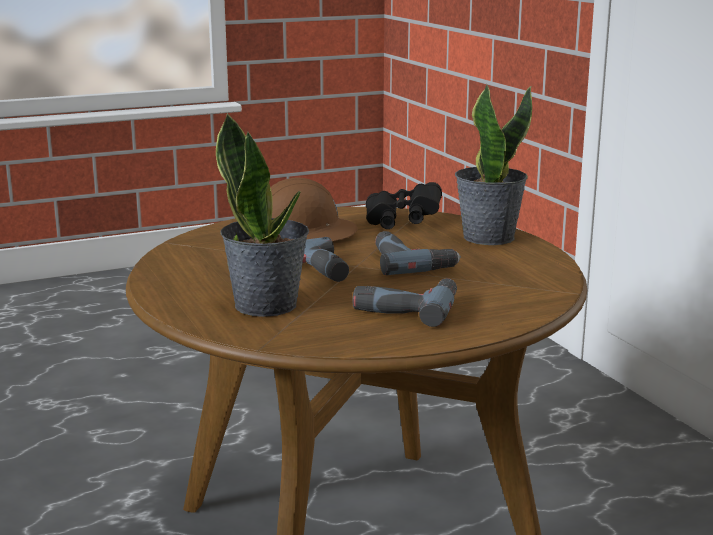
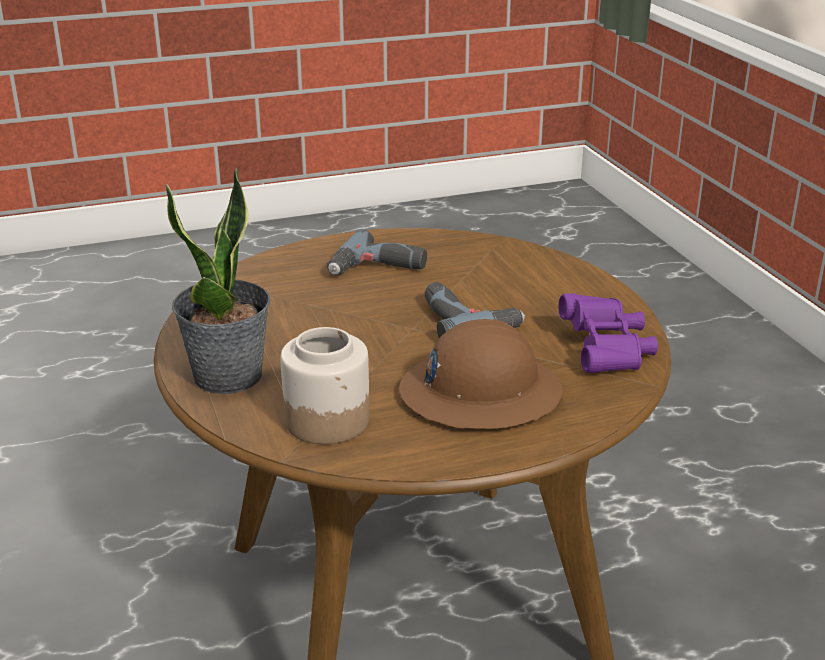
camera: 175 degrees left, 10 degrees up
potted plant [216,113,309,317] -> none
black binoculars [366,182,442,229] -> jar [280,327,370,444]
power drill [375,231,461,275] -> none
none -> purple binoculars [559,293,658,373]

